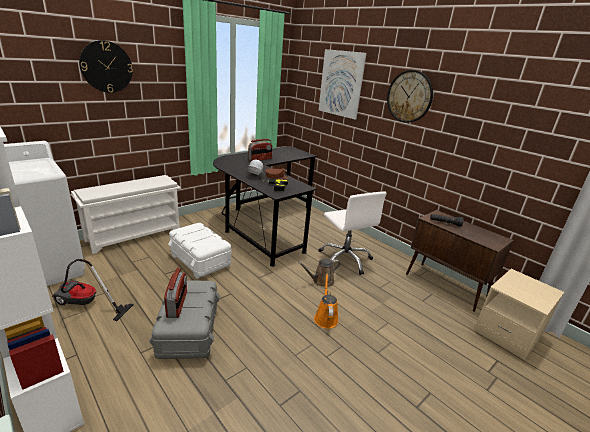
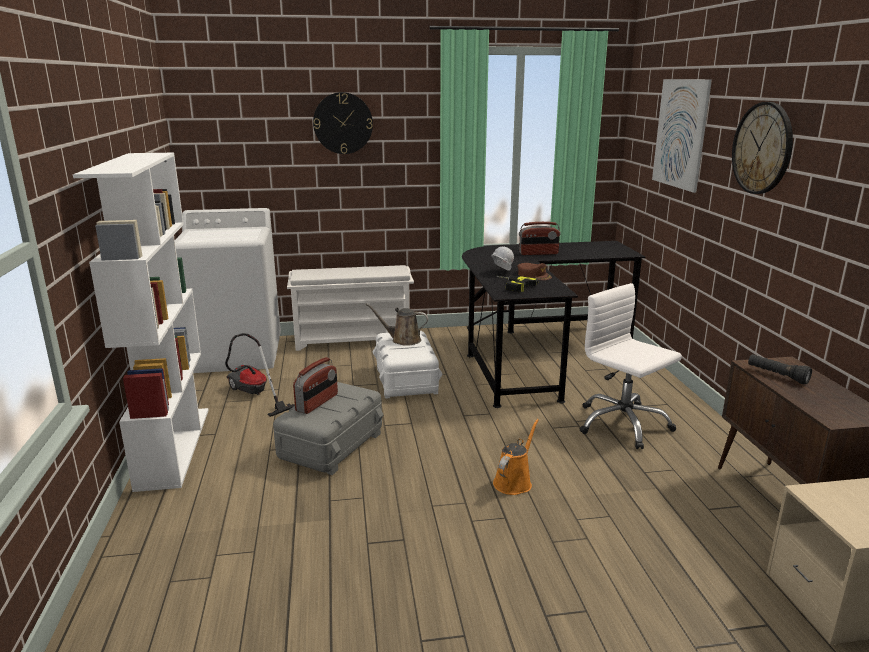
camera: 35 degrees right, 5 degrees down
brown watering can [298,259,340,287] -> brown watering can moved to [366,303,428,346]
white office chair [319,192,387,275] -> white office chair turned 135 degrees clockwise [580,283,682,449]

